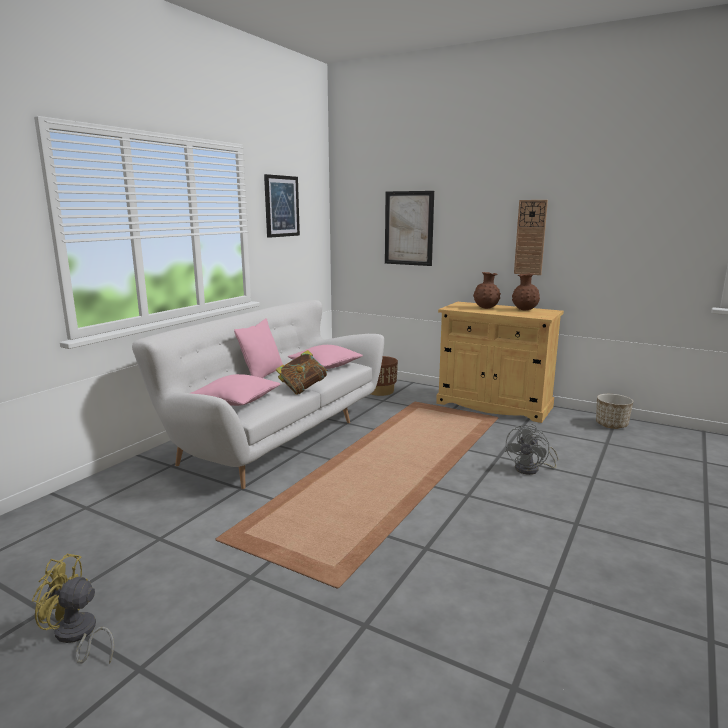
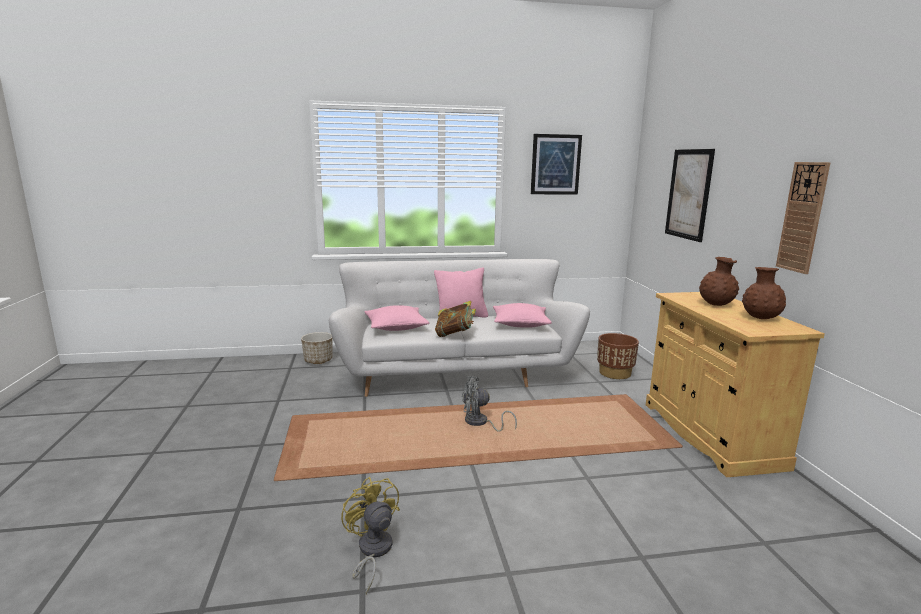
camera: 50 degrees right, 0 degrees up
yellow fan [32,554,114,664] -> yellow fan moved to [341,477,400,594]
grey fan [505,424,558,475] -> grey fan moved to [462,376,517,431]
planter [596,394,633,429] -> planter moved to [301,332,333,364]

